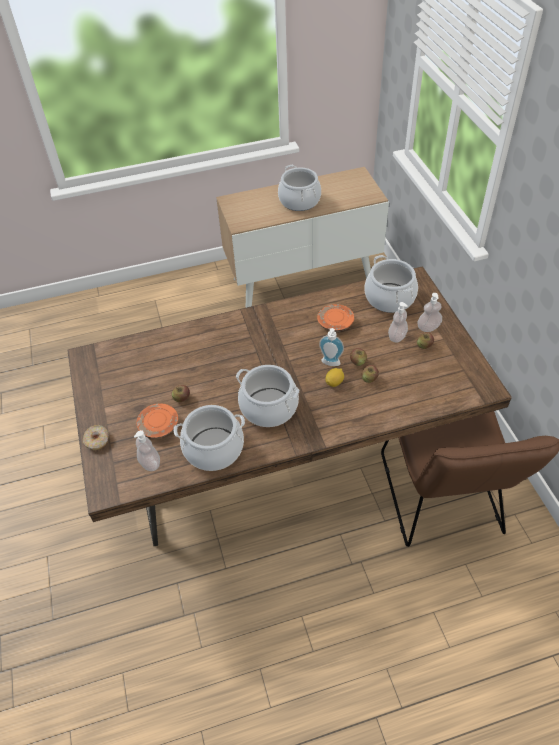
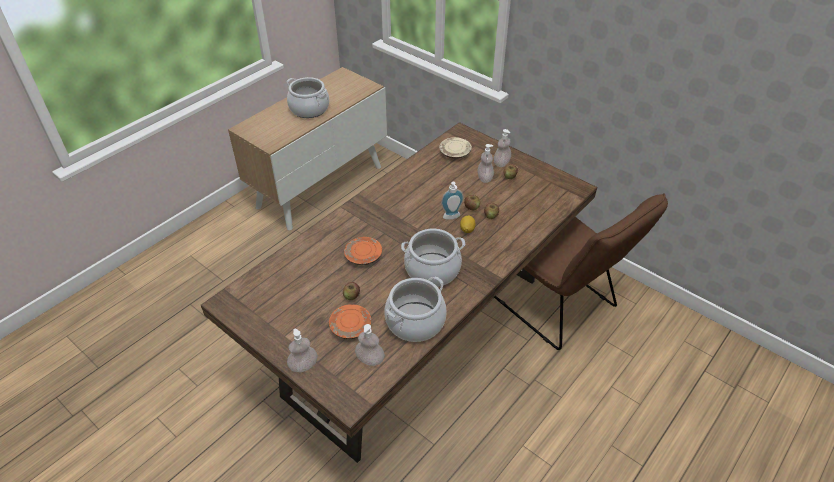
camera: 35 degrees left, 5 degrees down
donut [83,425,109,450] -> soap dispenser [287,329,318,372]
orange plate [317,304,354,332] -> orange plate moved to [344,237,382,265]
cooking pot [365,255,418,313] -> beige plate [439,137,472,159]

